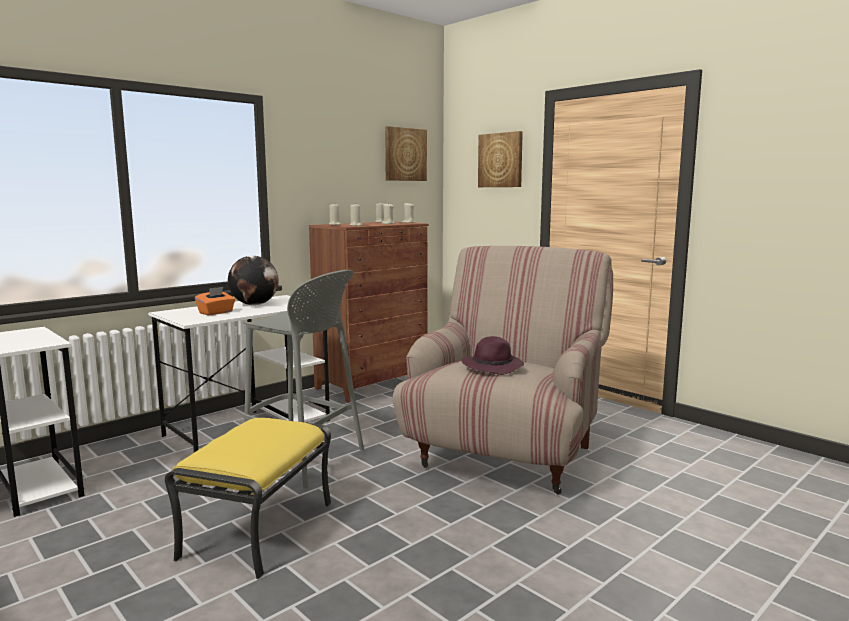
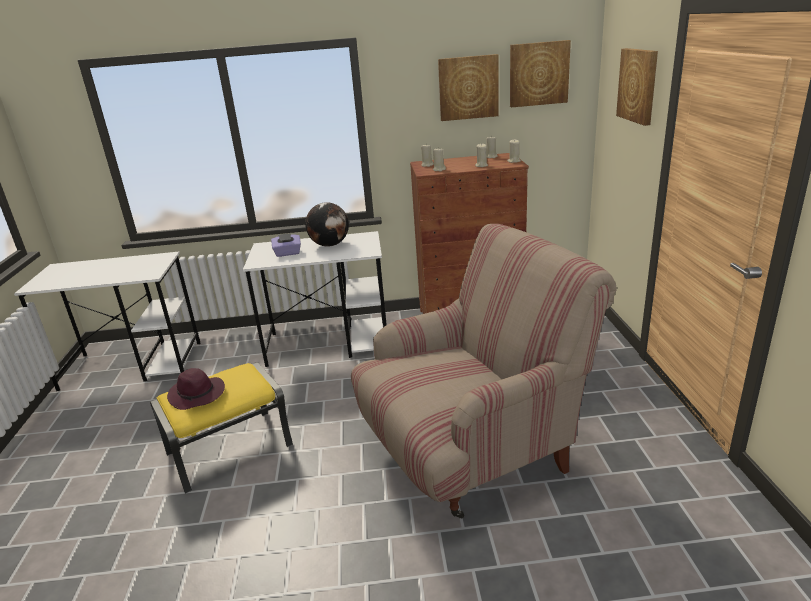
camera: 40 degrees right, 15 degrees up
orange tissue box [195,287,235,315] -> purple tissue box [271,233,301,257]
grey stool [243,270,364,488] -> none
purple hat [462,336,524,375] -> purple hat moved to [167,368,225,410]
none -> picture [438,54,498,121]

